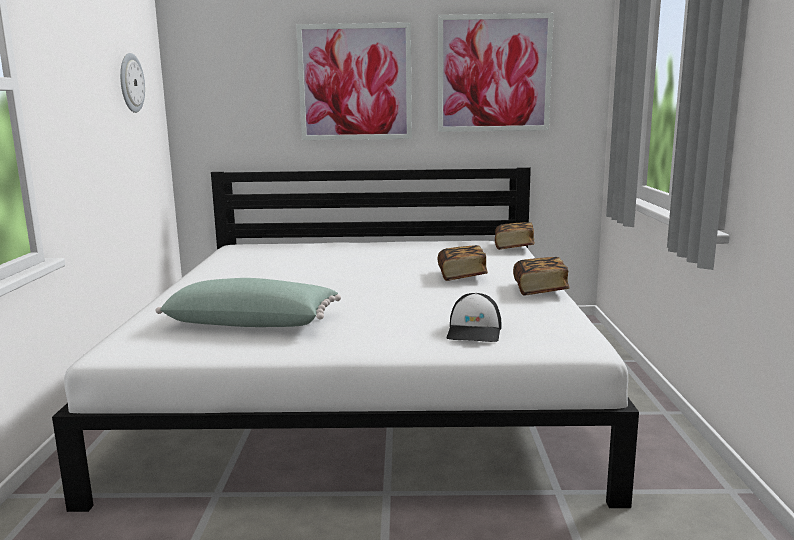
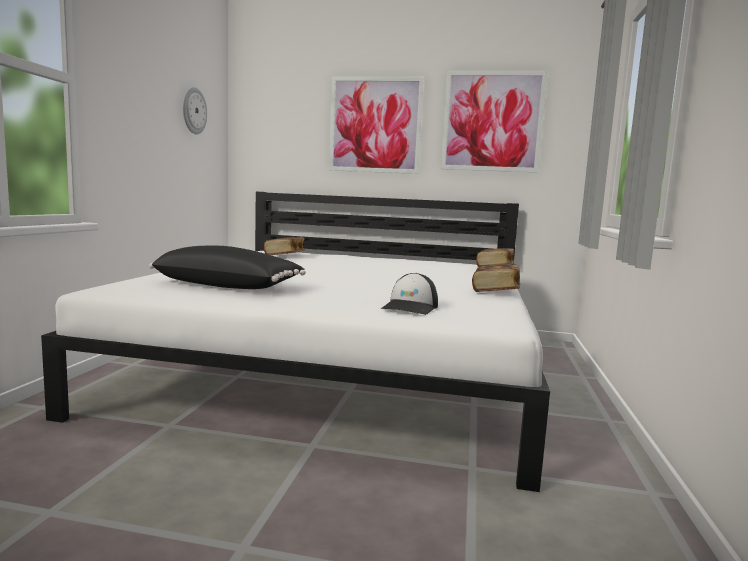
camera: 10 degrees right, 5 degrees down
green pillow [156,278,341,327] -> black pillow [149,246,306,289]
book [438,245,488,281] -> book moved to [264,237,305,255]

